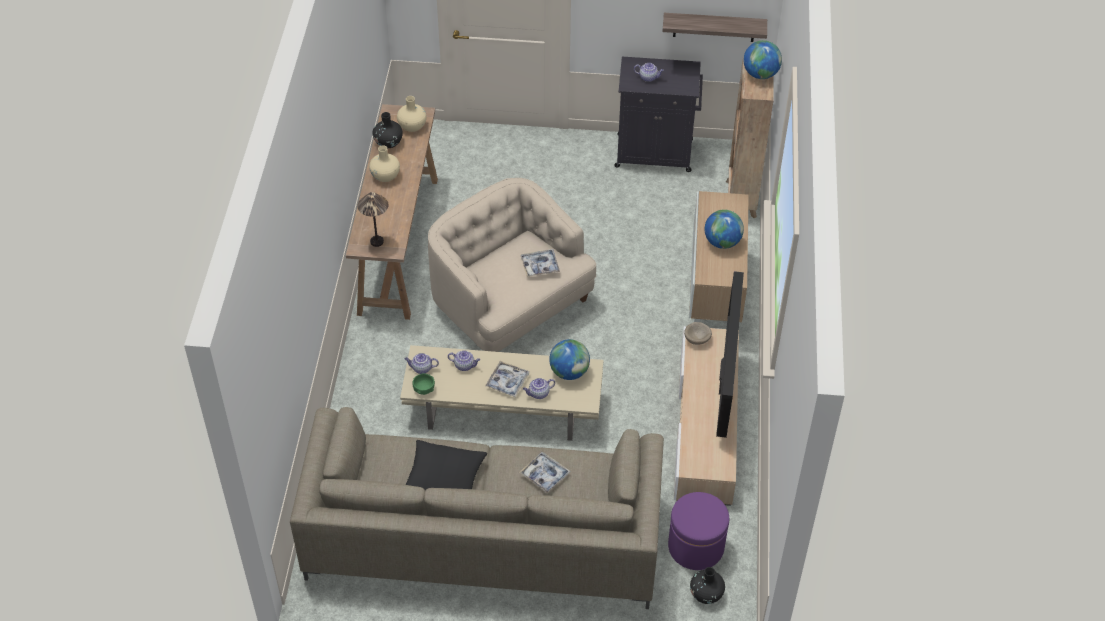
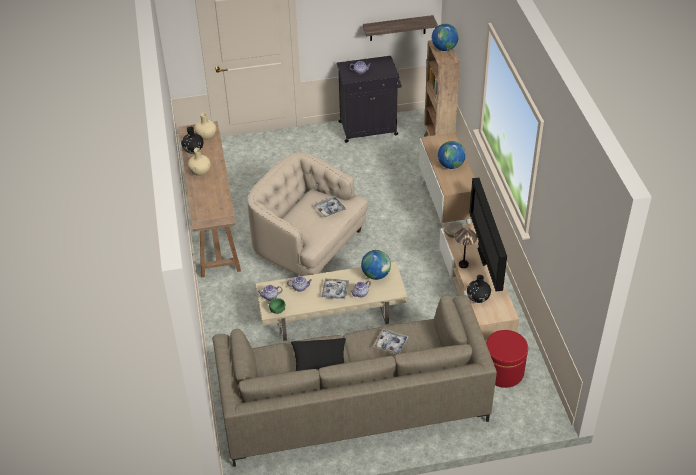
camera: 15 degrees left, 5 degrees down
table lamp [357,192,389,247] -> table lamp moved to [454,227,477,268]
purple ottoman [668,492,729,570] -> red ottoman [486,330,528,388]
black vase [690,567,725,604] -> black vase moved to [467,275,491,303]

